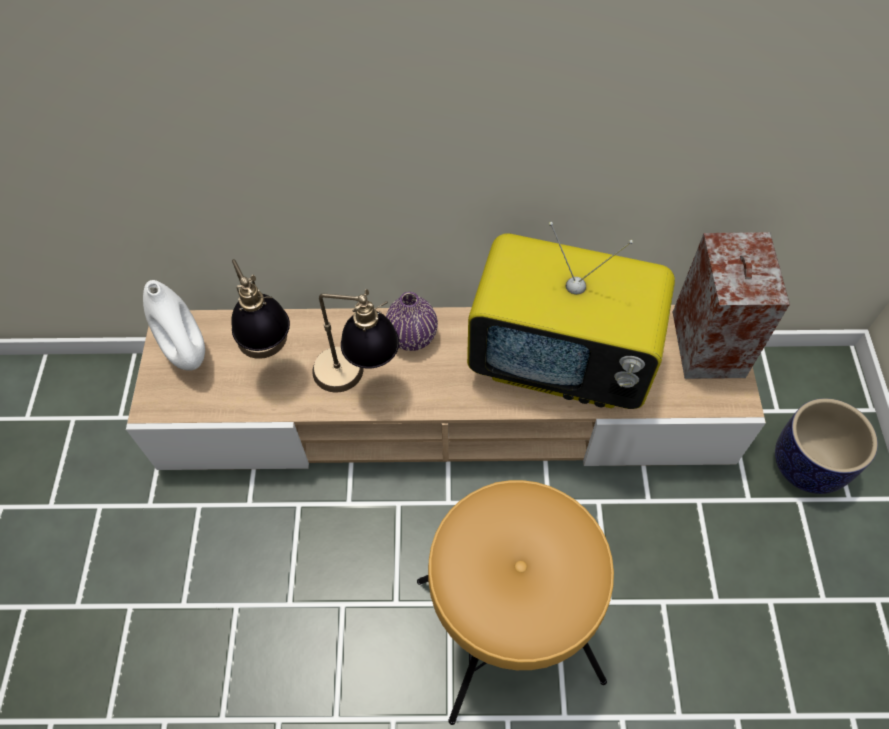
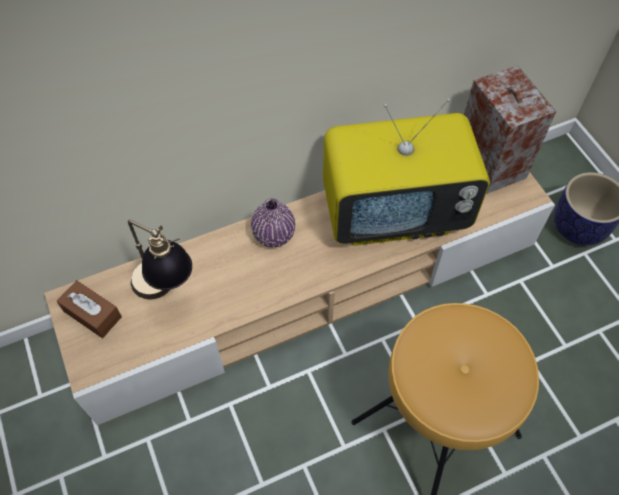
camera: 25 degrees left, 0 degrees up
white vase [143,280,205,371] -> brown tissue box [57,280,122,338]
table lamp [312,289,399,393] -> none

